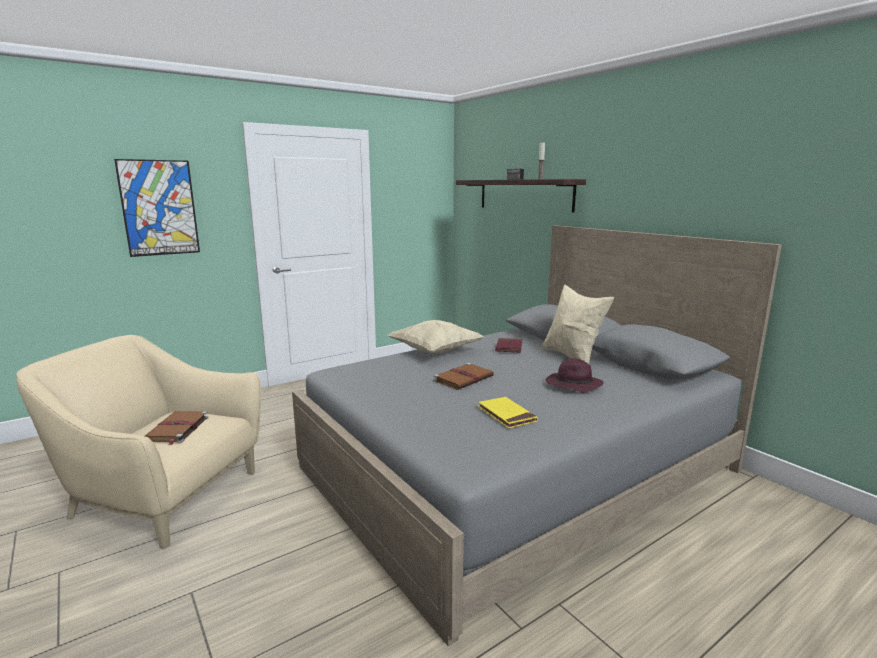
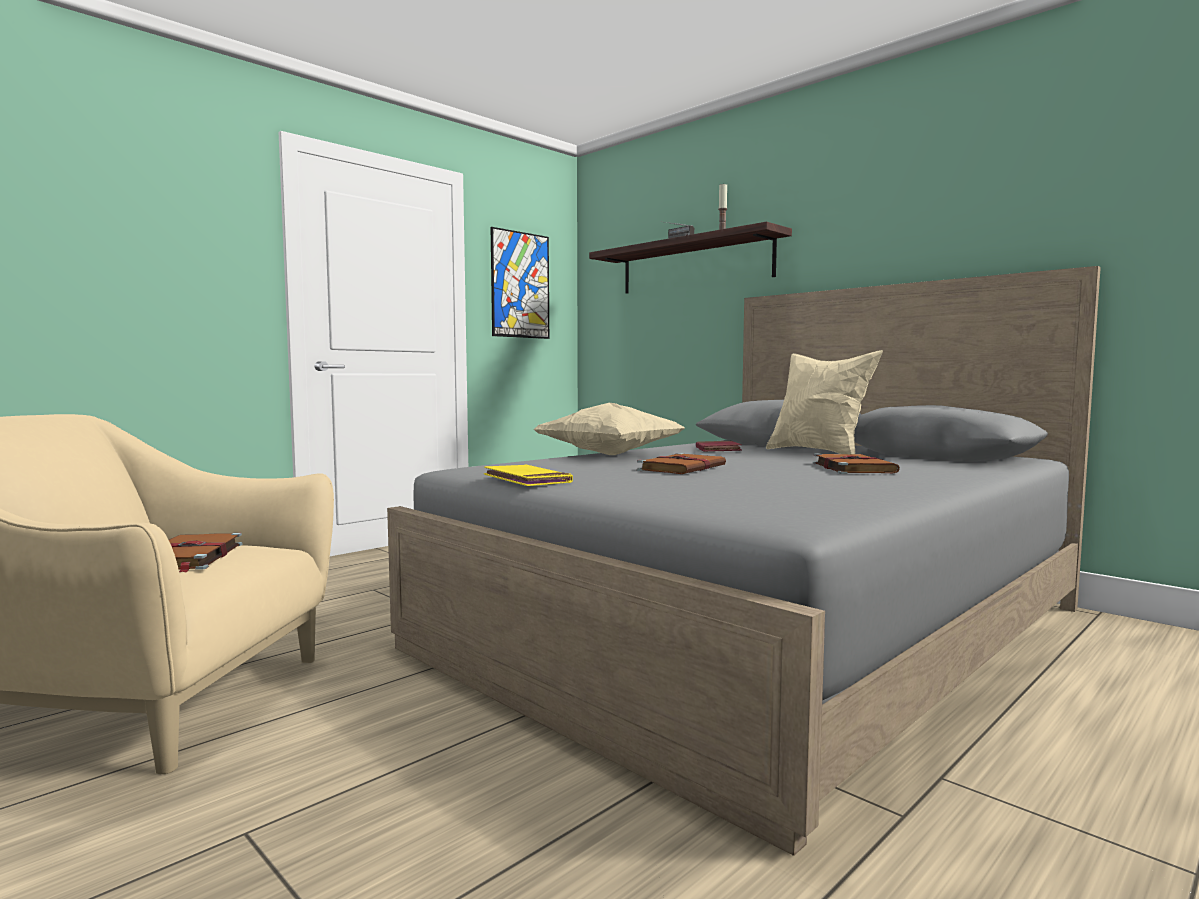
camera: 10 degrees left, 10 degrees down
picture [114,159,200,257] -> picture moved to [491,227,549,339]
yellow book [478,397,538,428] -> yellow book moved to [484,464,573,486]
purple hat [546,358,604,393] -> brown book [813,454,900,474]

